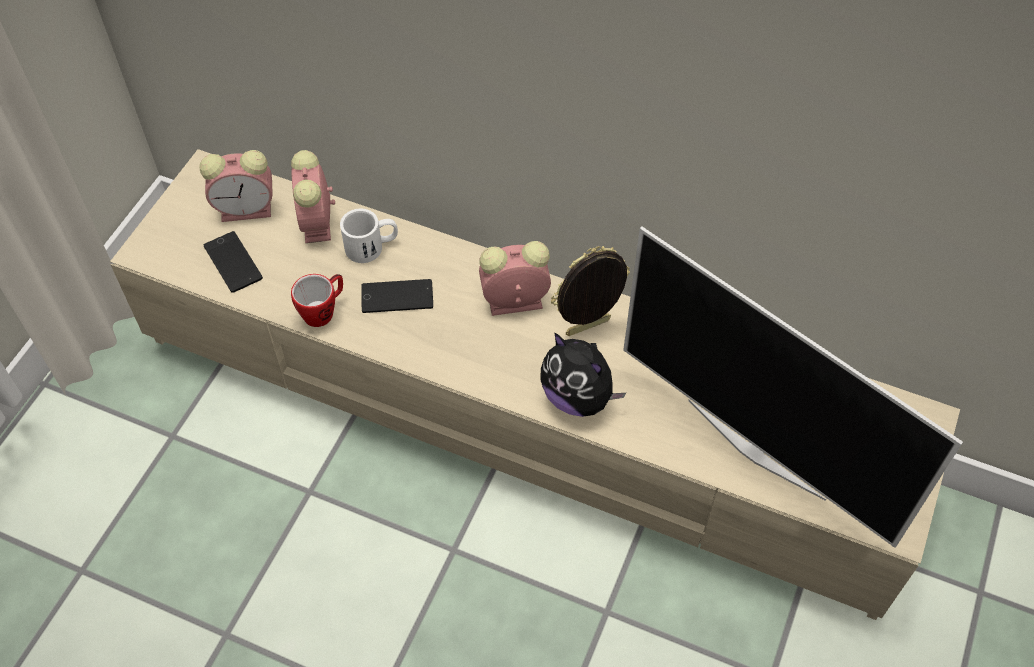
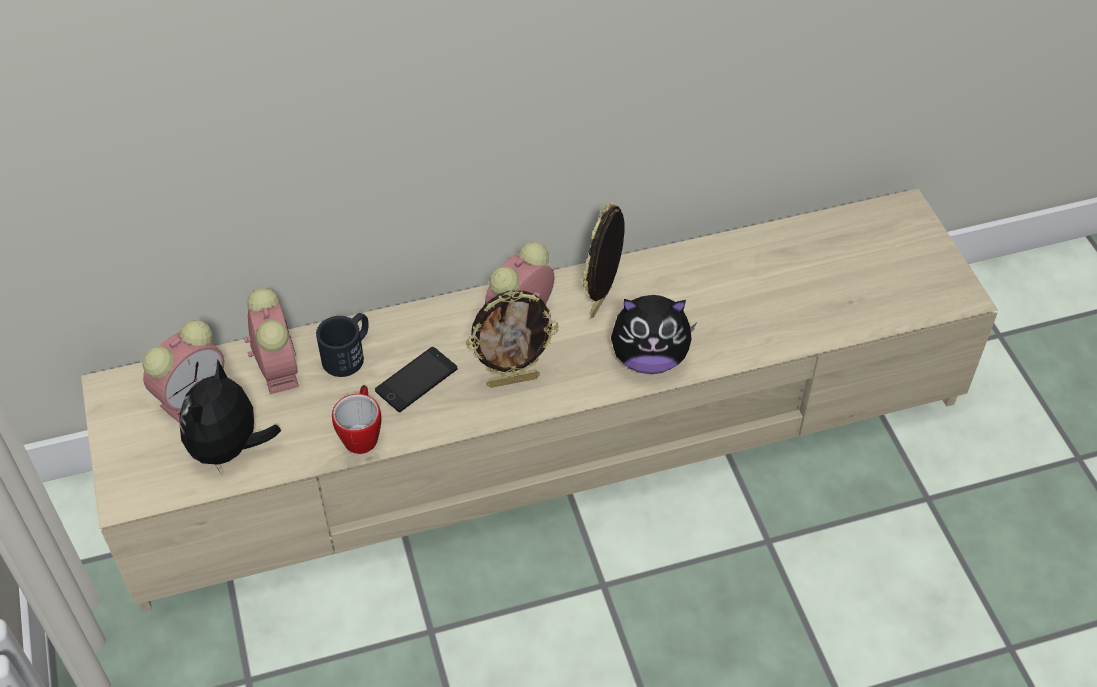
camera: 40 degrees left, 5 degrees down
phone [204,231,263,293] -> plush toy [179,359,281,475]
alarm clock [291,150,335,243] -> alarm clock turned 150 degrees counterclockwise [244,288,299,394]
white mug [340,208,398,263] -> black mug [316,313,369,377]
television [623,227,963,548] -> none
none -> picture frame [466,290,559,388]

